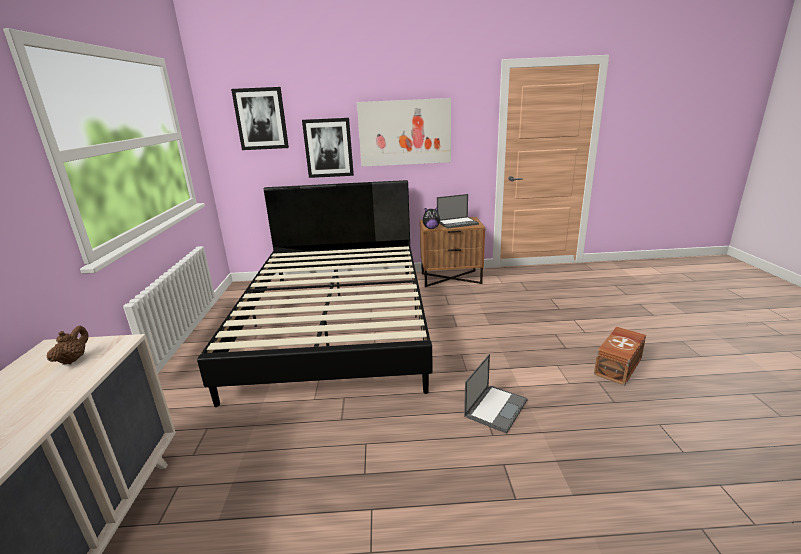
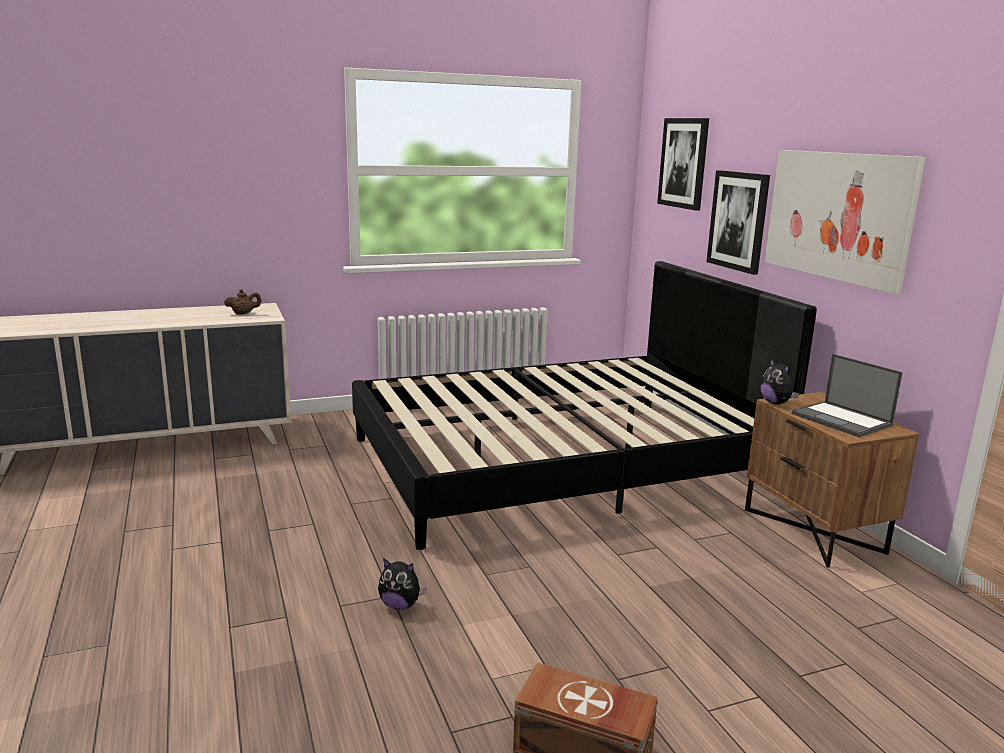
camera: 70 degrees right, 5 degrees down
laptop [464,354,528,434] -> plush toy [378,558,427,610]

